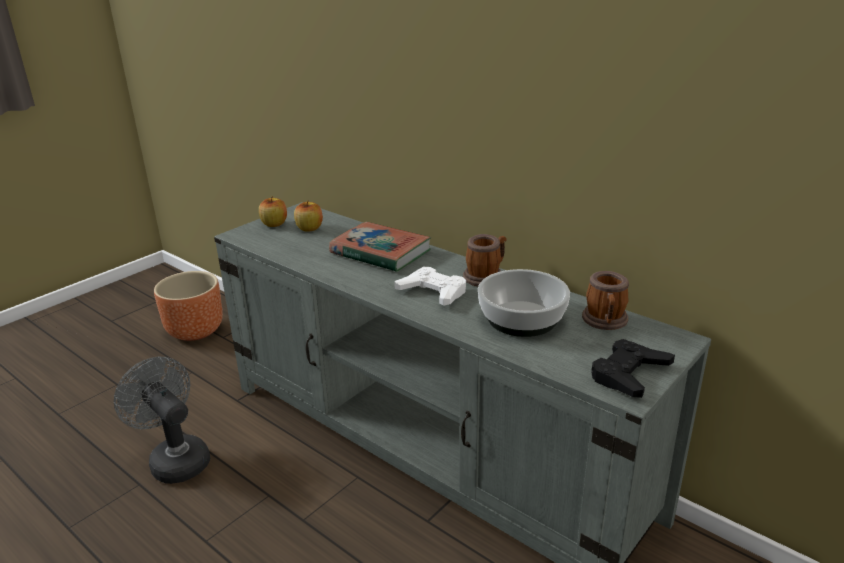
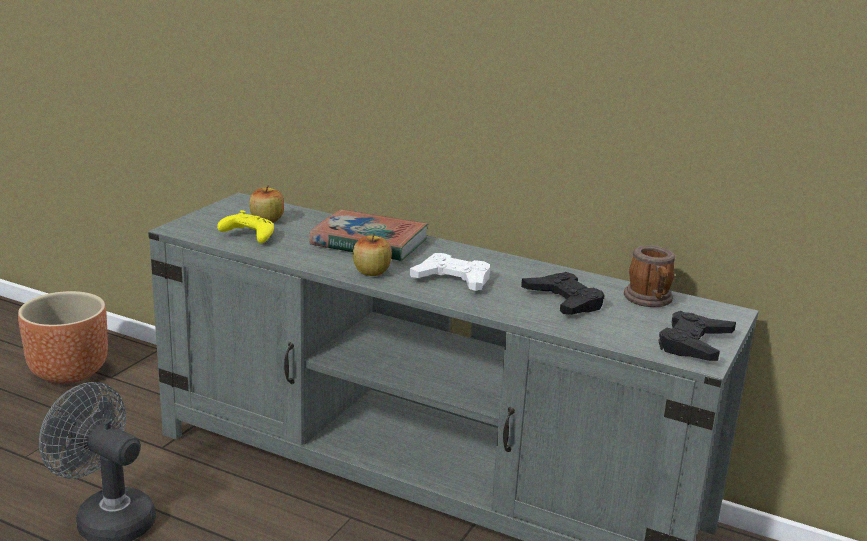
camera: 15 degrees left, 5 degrees down
apple [259,196,287,227] -> apple moved to [353,233,391,276]
mug [463,234,507,286] -> none
bowl [478,269,570,337] -> black game controller [521,272,605,315]
none -> yellow game controller [217,210,274,243]

